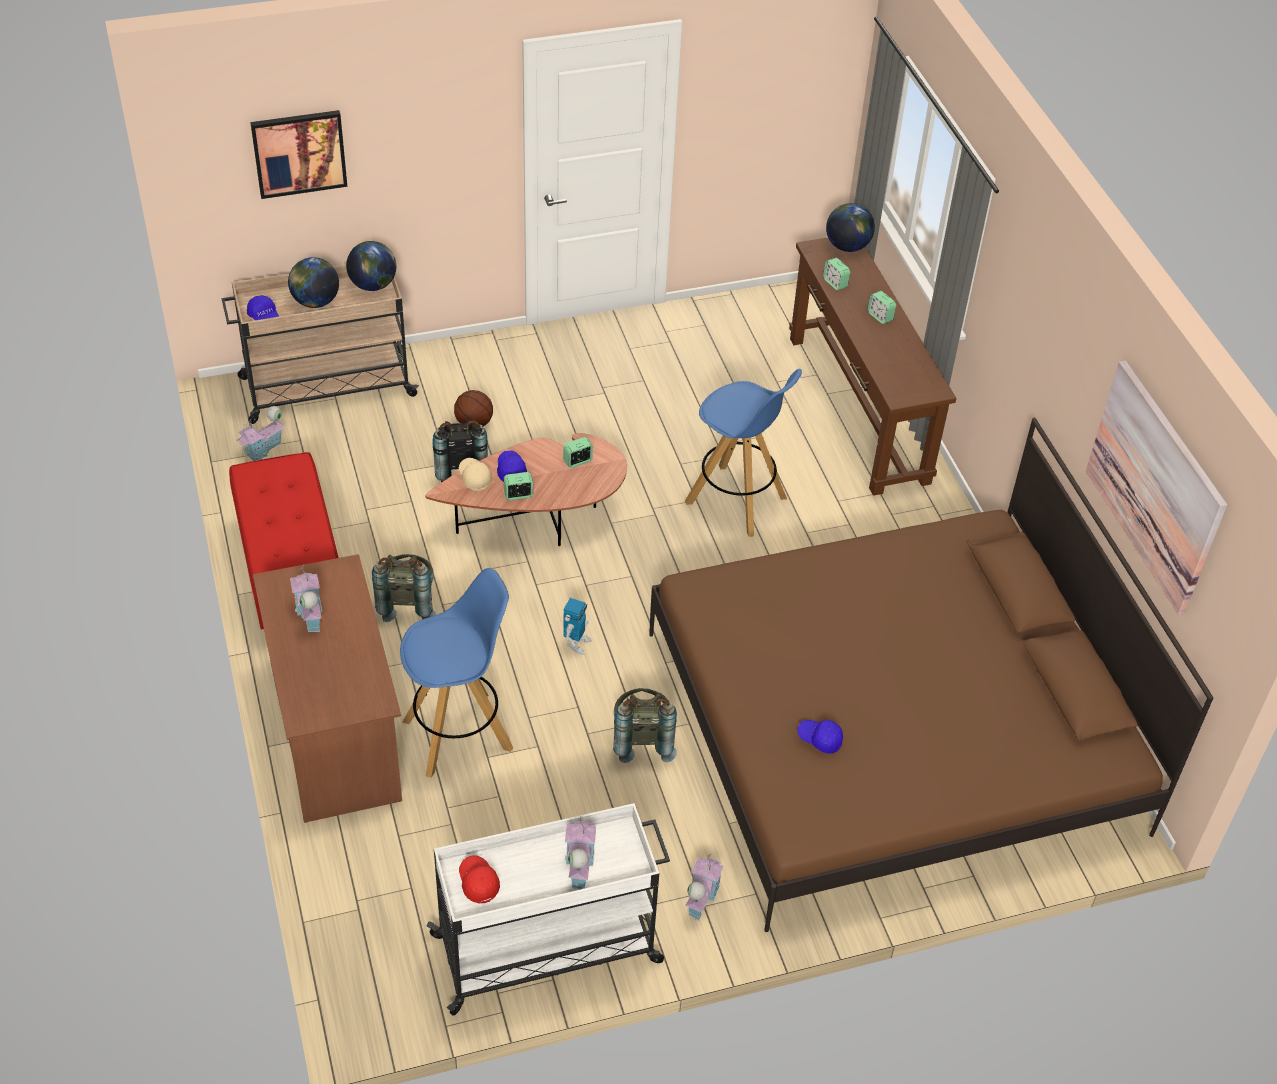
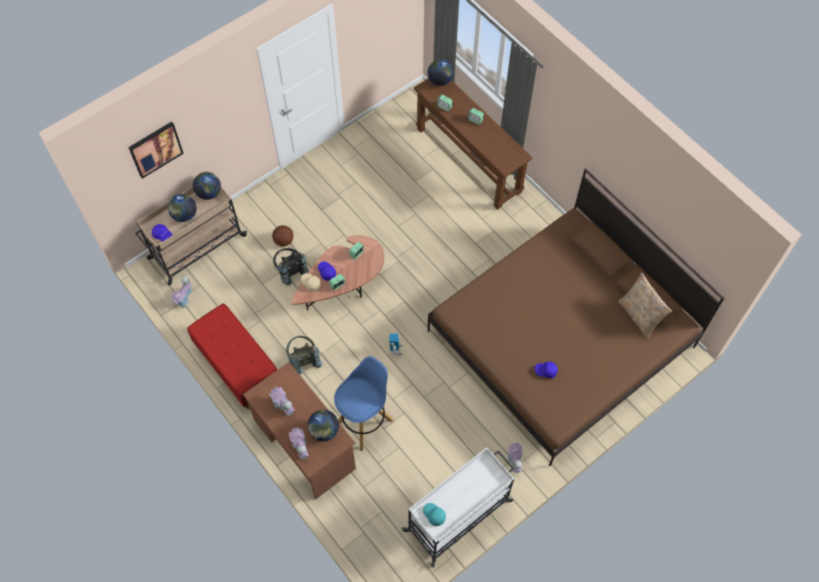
camera: 20 degrees left, 15 degrees up
red cap [459,855,500,904] -> turquoise cap [423,503,446,526]
toy house [565,817,596,890] -> toy house moved to [289,427,309,459]
grey backpack [613,688,677,763] -> none
blue stool [685,369,802,537] -> none
picture [1086,360,1227,615] -> none
none -> globe [307,410,339,441]
none -> beige pillow [618,273,672,339]

